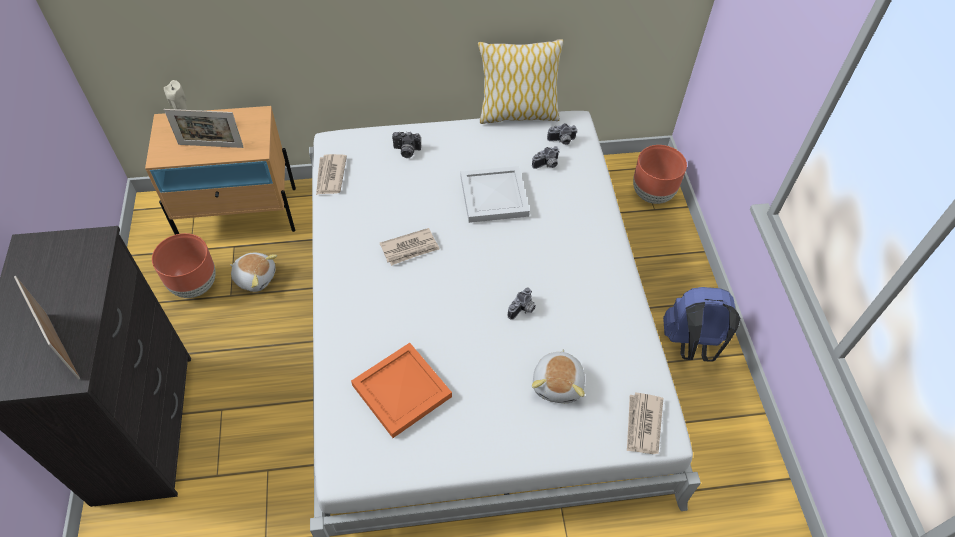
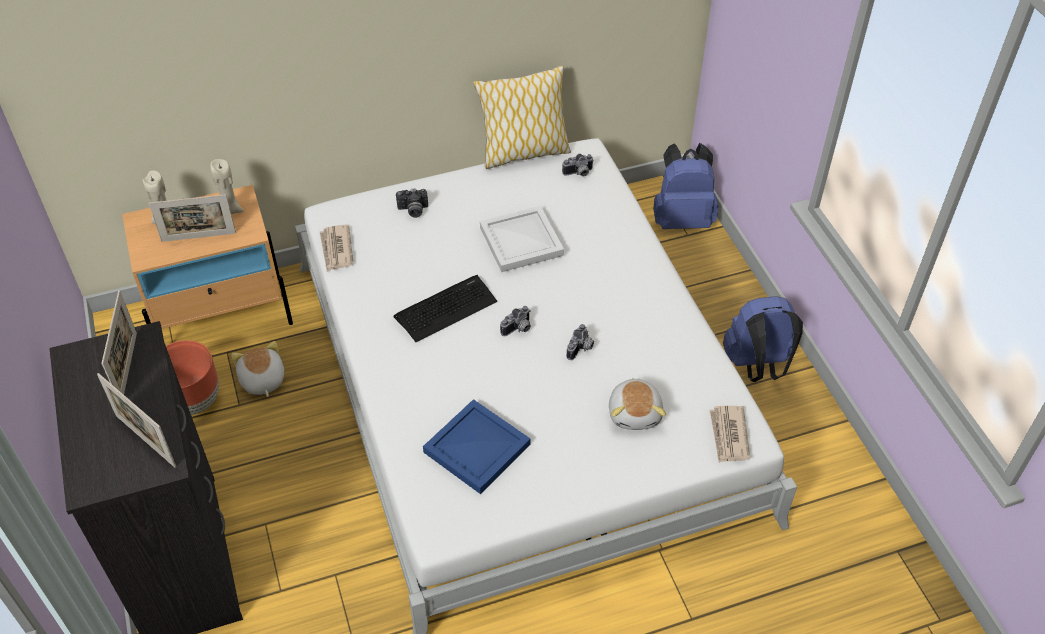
camera: 10 degrees left, 5 degrees down
plush toy [230,253,277,292] -> plush toy turned 120 degrees counterclockwise [231,341,284,397]
orange tray [351,343,452,438] -> blue tray [423,399,530,494]
newspaper [380,228,439,266] -> keyboard [393,275,497,342]
camera [532,146,560,169] -> camera moved to [500,306,531,336]
brown planter [633,145,687,204] -> blue backpack [653,143,719,229]
none -> picture frame [101,290,137,394]
none -> beige candle [210,159,243,214]

